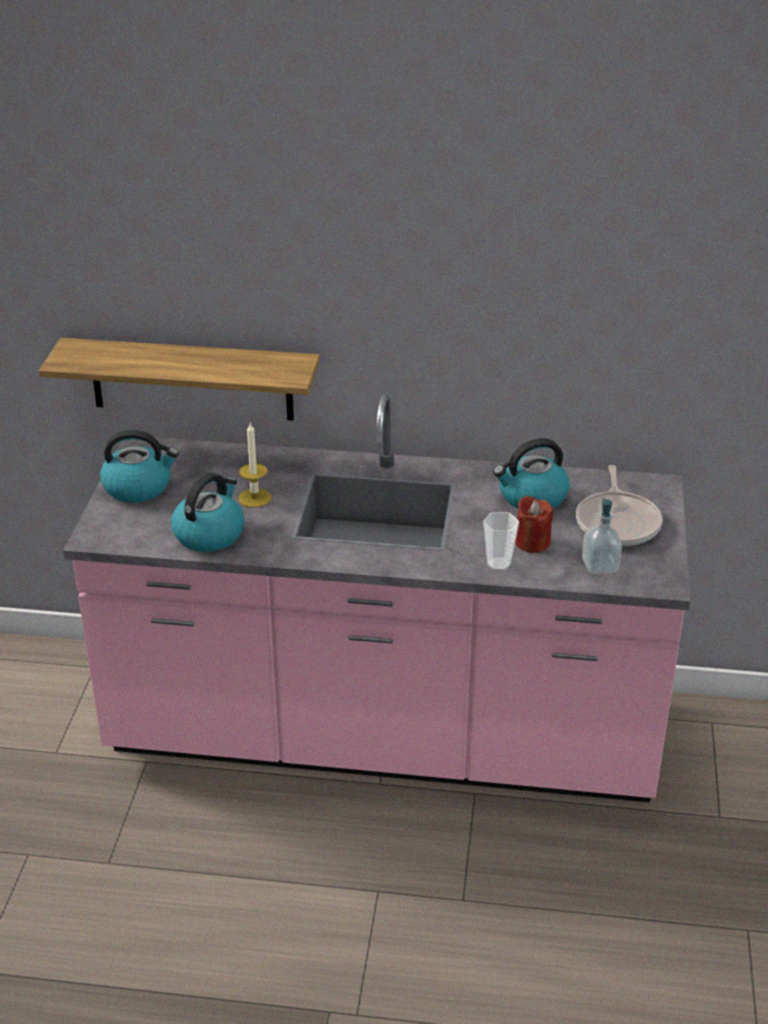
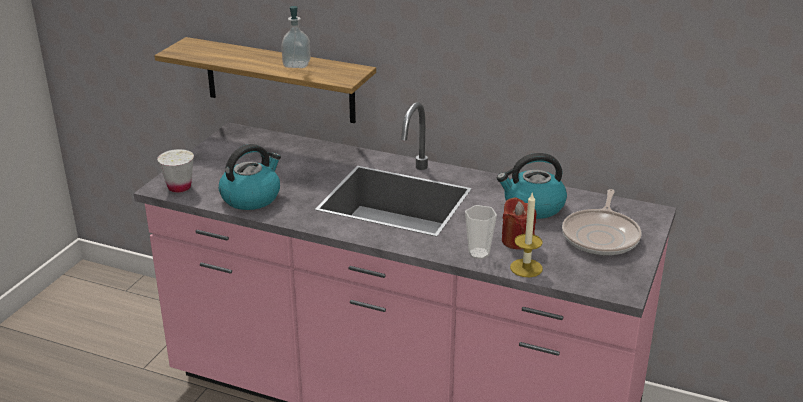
camera: 15 degrees right, 5 degrees down
kettle [100,430,179,503] -> none
candle [238,423,272,508] -> candle moved to [510,192,543,277]
soap dispenser [582,498,622,574] -> soap dispenser moved to [281,6,311,68]
none -> white cup [157,149,194,193]

